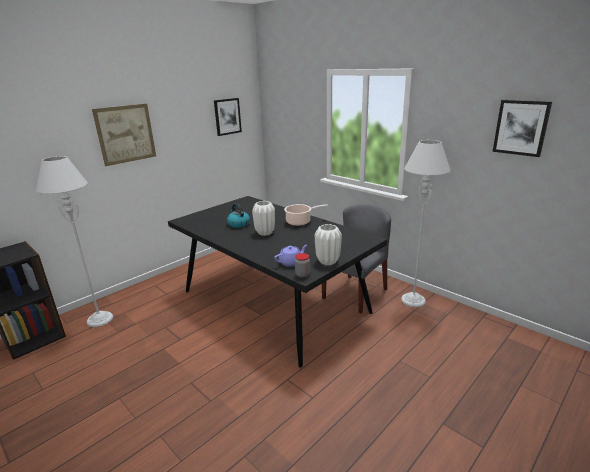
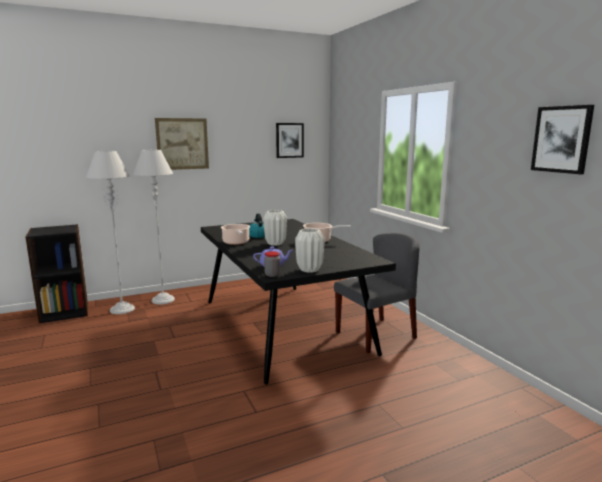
camera: 20 degrees right, 10 degrees down
grey floor lamp [401,140,451,307] -> grey floor lamp moved to [133,150,175,304]
none -> cooking pot [221,224,250,245]

